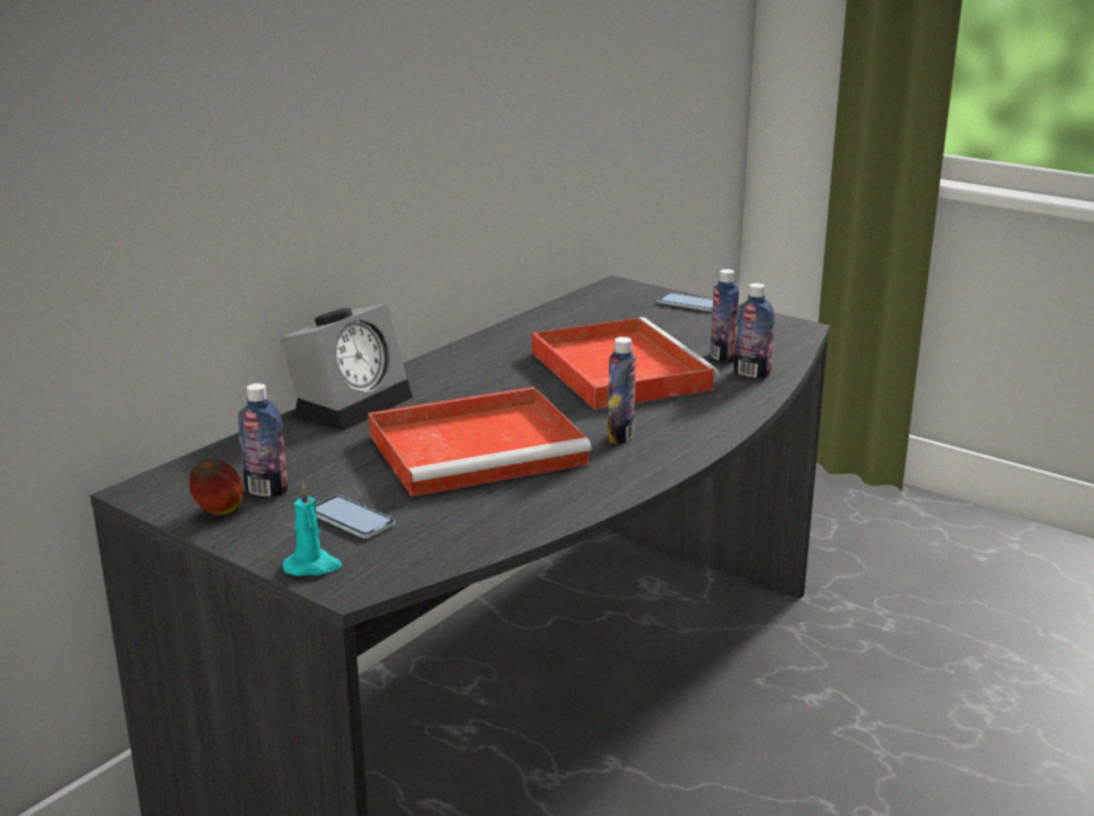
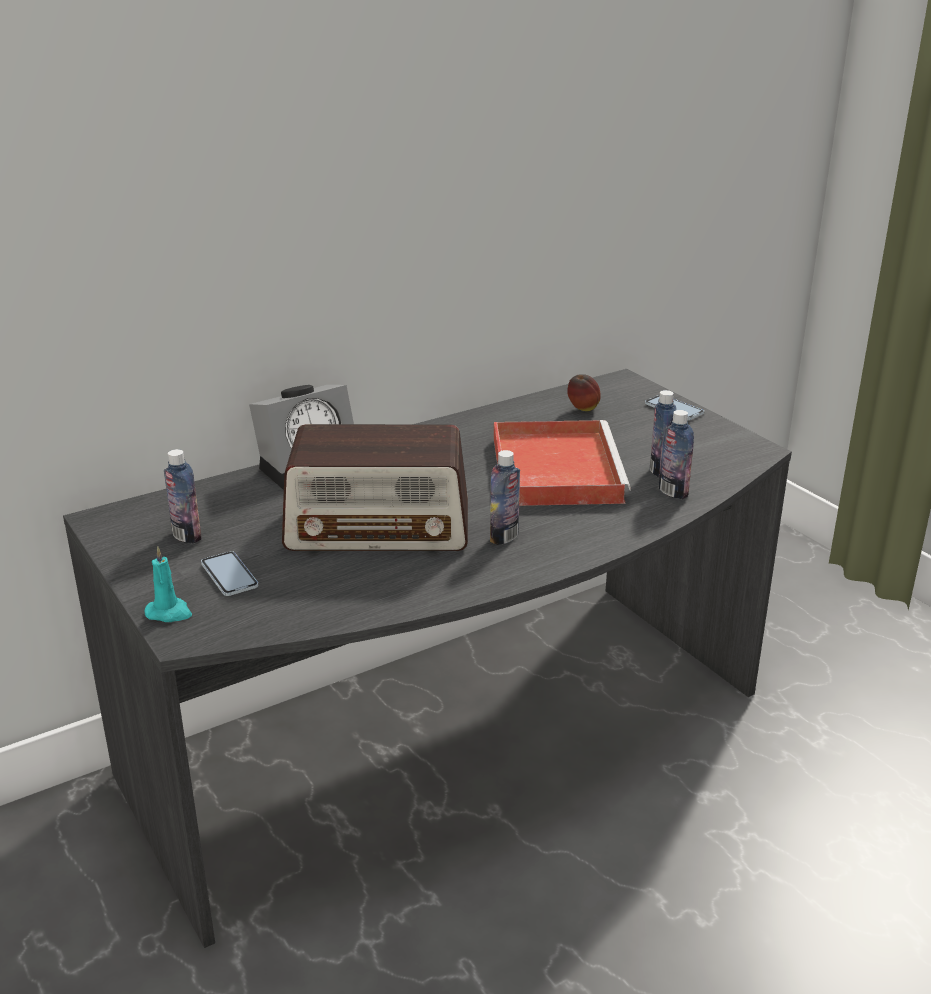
camera: 20 degrees right, 5 degrees up
apple [189,460,243,515] -> apple moved to [567,374,601,411]
red tray [368,387,591,497] -> radio [282,424,468,551]

